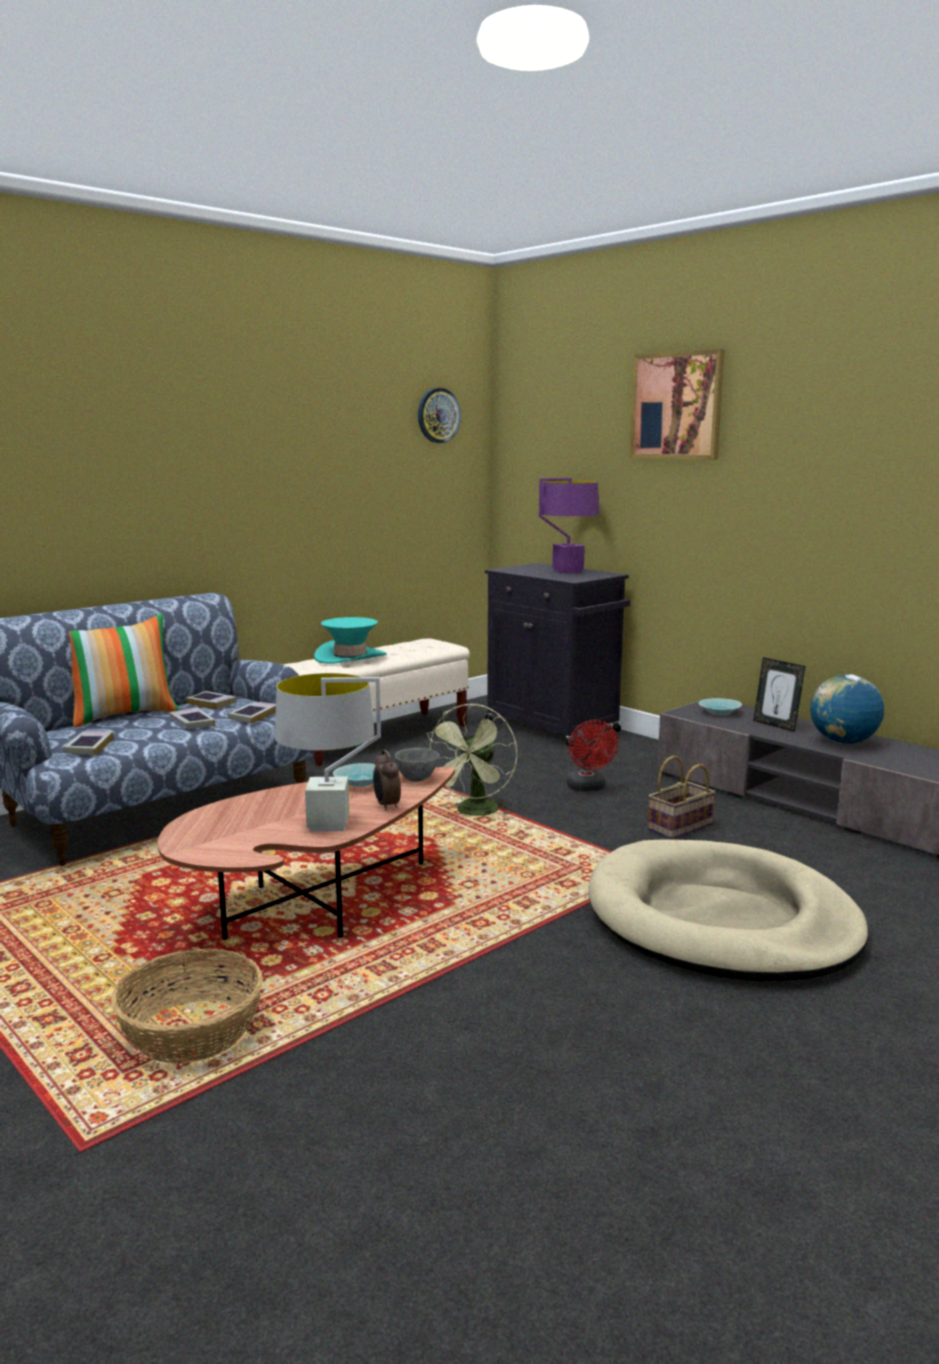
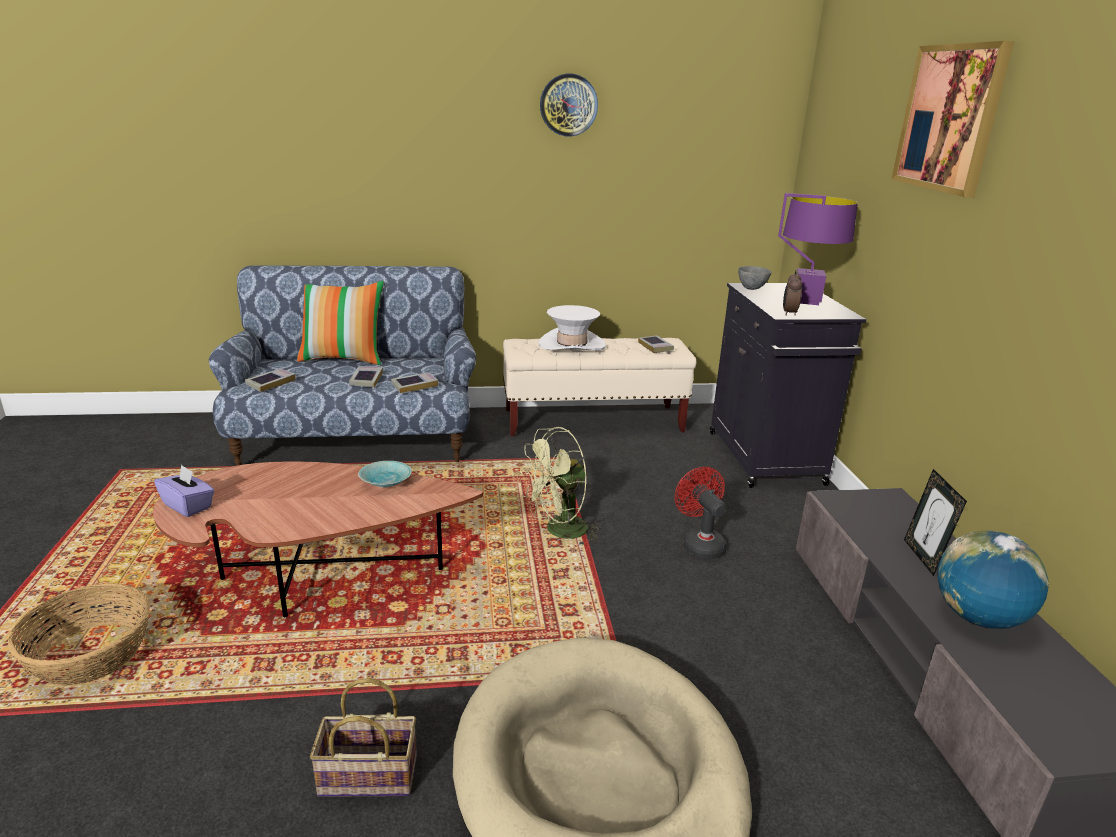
camera: 35 degrees right, 10 degrees up
book [186,691,237,710] -> book moved to [638,335,674,353]
grey table lamp [275,673,381,831] -> none
turquoise hat [314,617,387,664] -> white hat [538,305,606,350]
alarm clock [373,750,401,811] -> alarm clock moved to [783,270,802,316]
grey bowl [395,748,440,782] -> grey bowl moved to [738,266,771,290]
wall clock [418,388,461,443] -> wall clock moved to [540,73,598,137]
red fan [567,720,618,791] -> red fan turned 135 degrees clockwise [675,467,726,559]
basket [648,755,715,839] -> basket moved to [310,678,417,797]
turquoise bowl [699,698,742,715] -> none
none -> purple tissue box [154,464,214,517]

